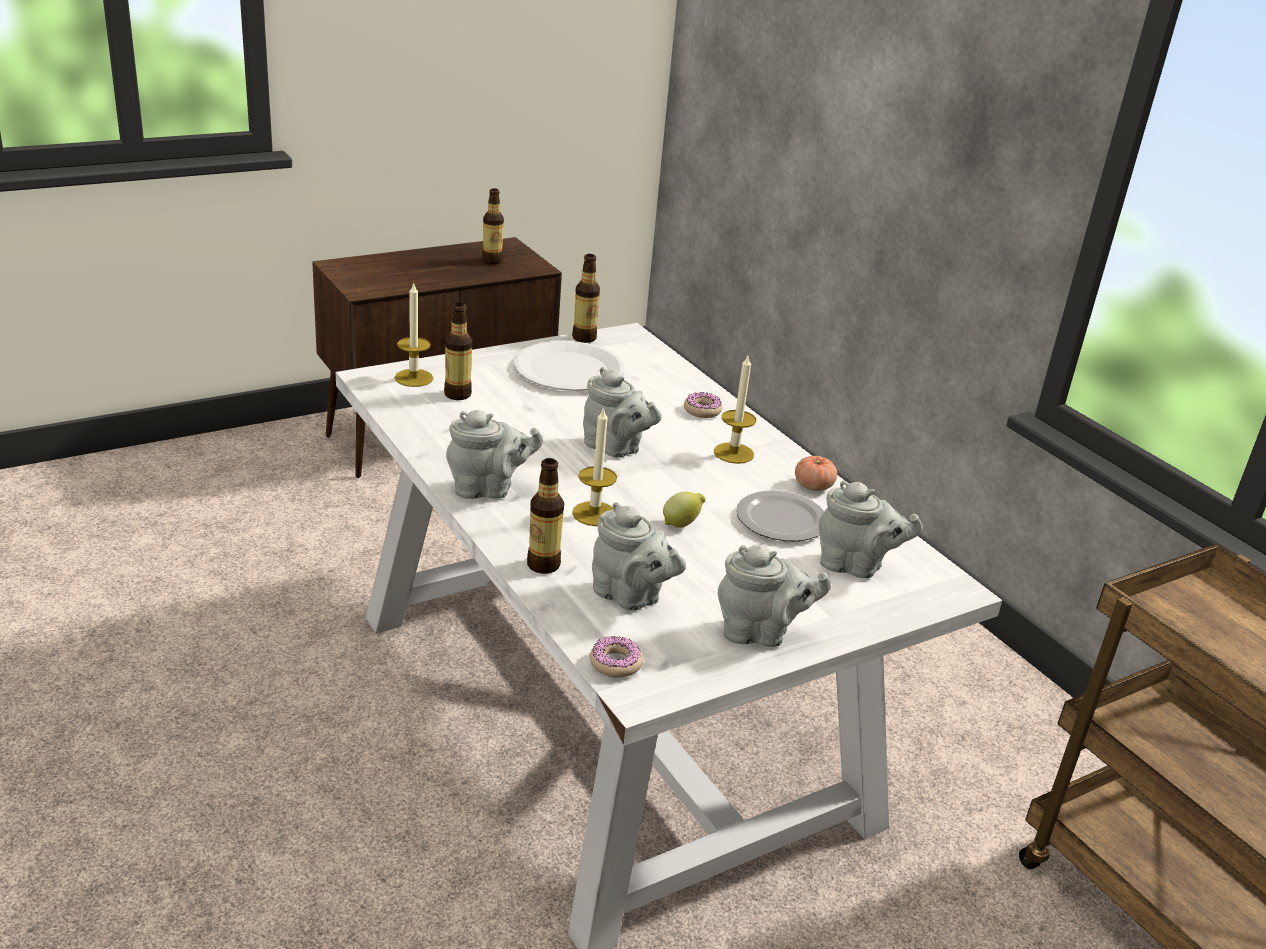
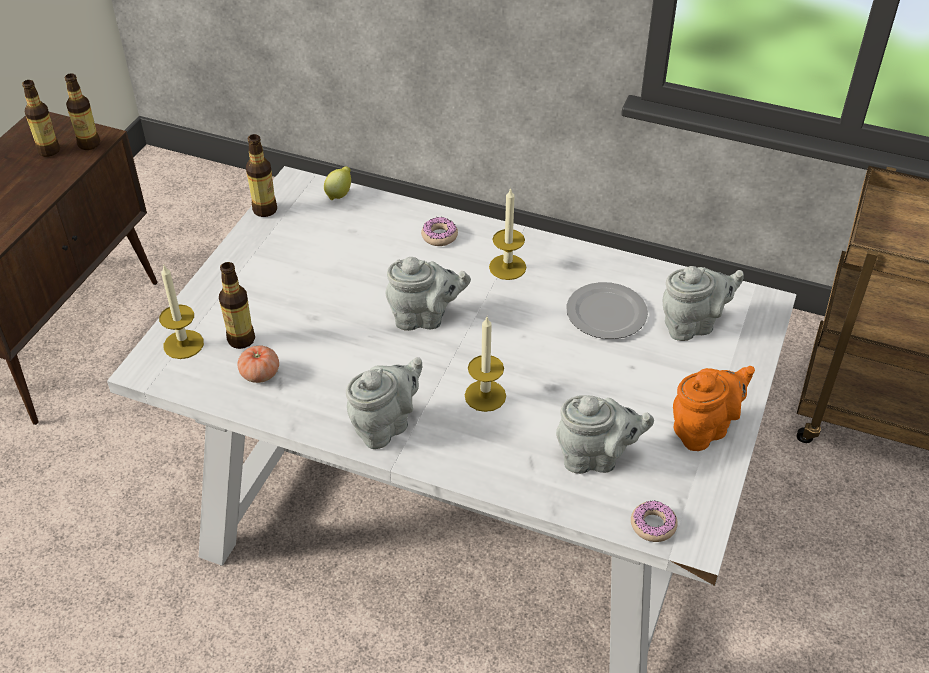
camera: 35 degrees left, 15 degrees up
white plate [514,341,624,391] -> none
bottle [527,458,564,574] -> bottle moved to [65,73,100,150]
lemon [663,491,706,528] -> lemon moved to [324,167,351,200]
grey teapot [718,545,831,647] -> orange teapot [673,366,755,451]
tomato [795,456,837,491] -> tomato moved to [237,345,279,383]

